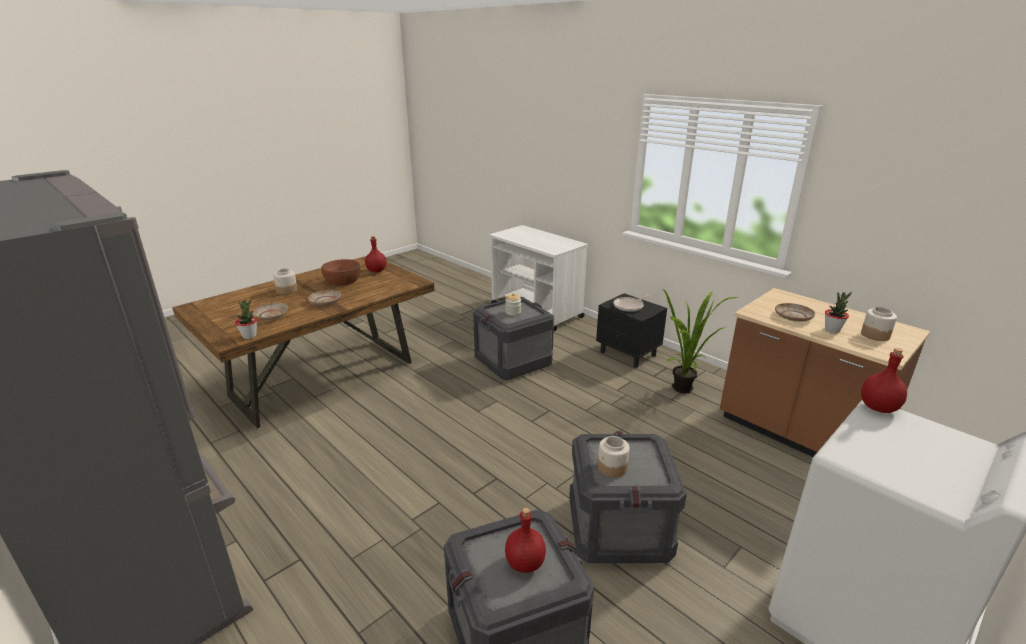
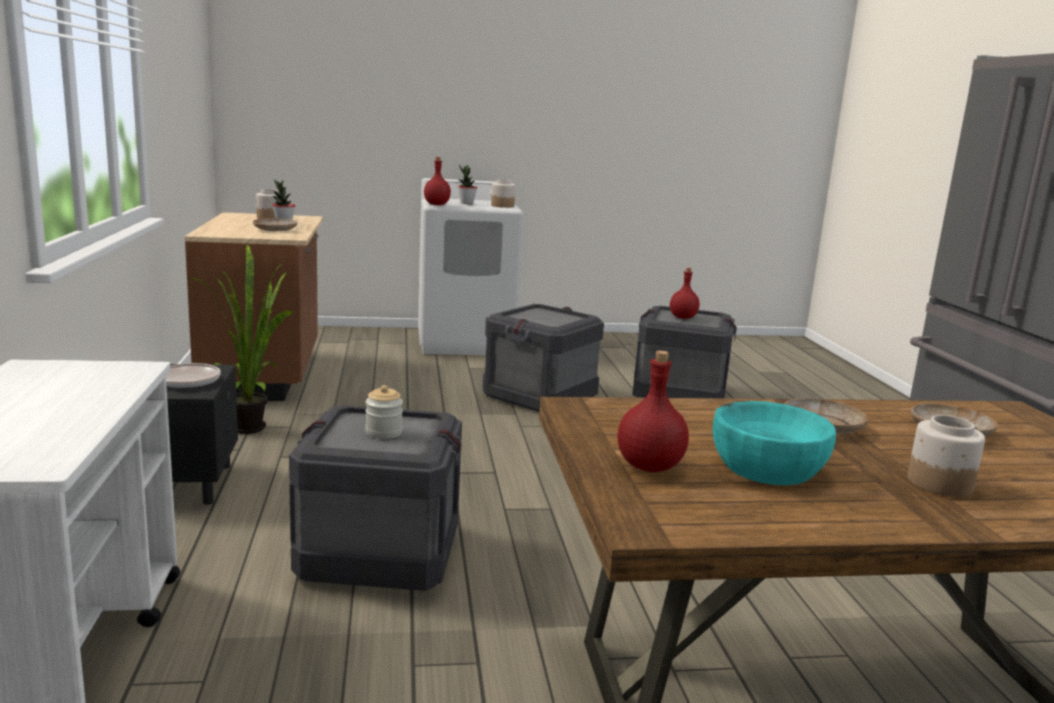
camera: 145 degrees left, 10 degrees down
potted plant [235,298,257,339] -> potted plant moved to [458,165,478,204]
brown bowl [321,259,361,286] -> turquoise bowl [713,401,836,485]
jar [598,436,630,477] -> jar moved to [491,180,515,208]

